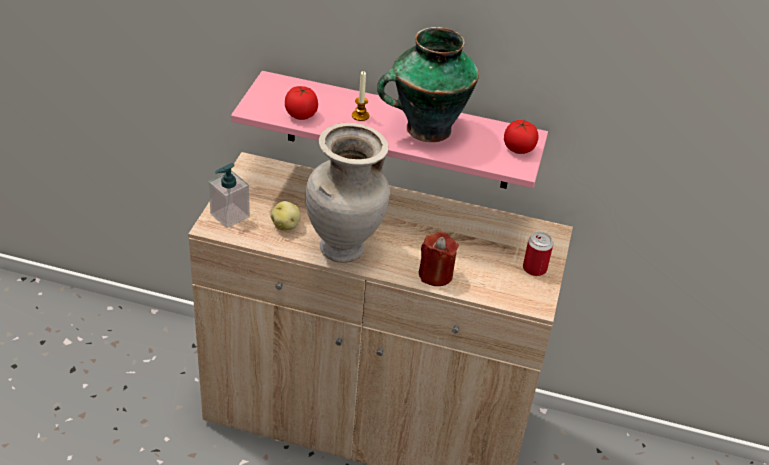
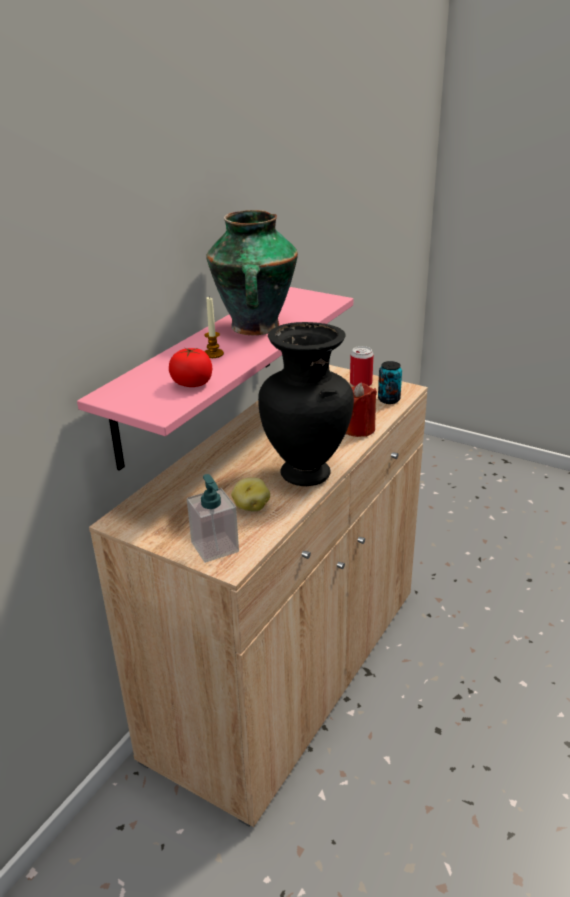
camera: 70 degrees left, 10 degrees down
beige vase [306,123,390,263] -> black vase [258,322,354,486]
tomato [504,120,538,154] -> none
none -> can [378,361,402,404]

